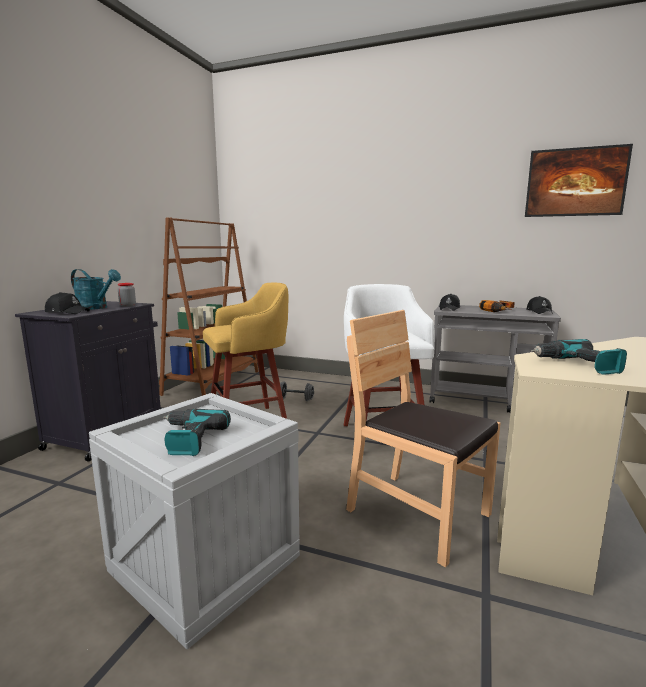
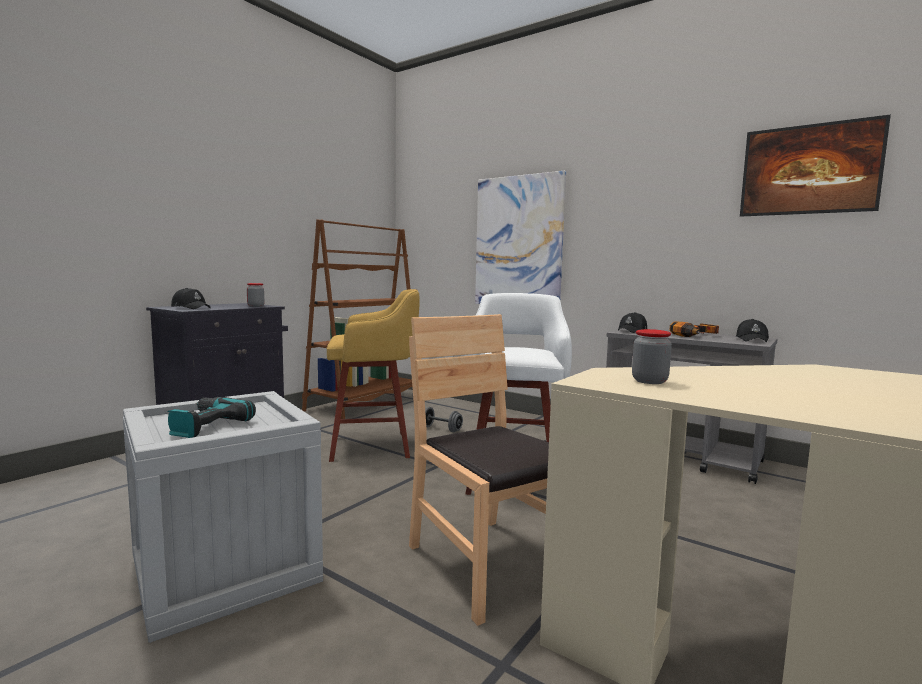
camera: 15 degrees right, 5 degrees down
turquoise watering can [71,269,121,310] -> none
power drill [531,339,627,375] -> jar [632,329,672,384]
none -> picture [475,171,566,304]

